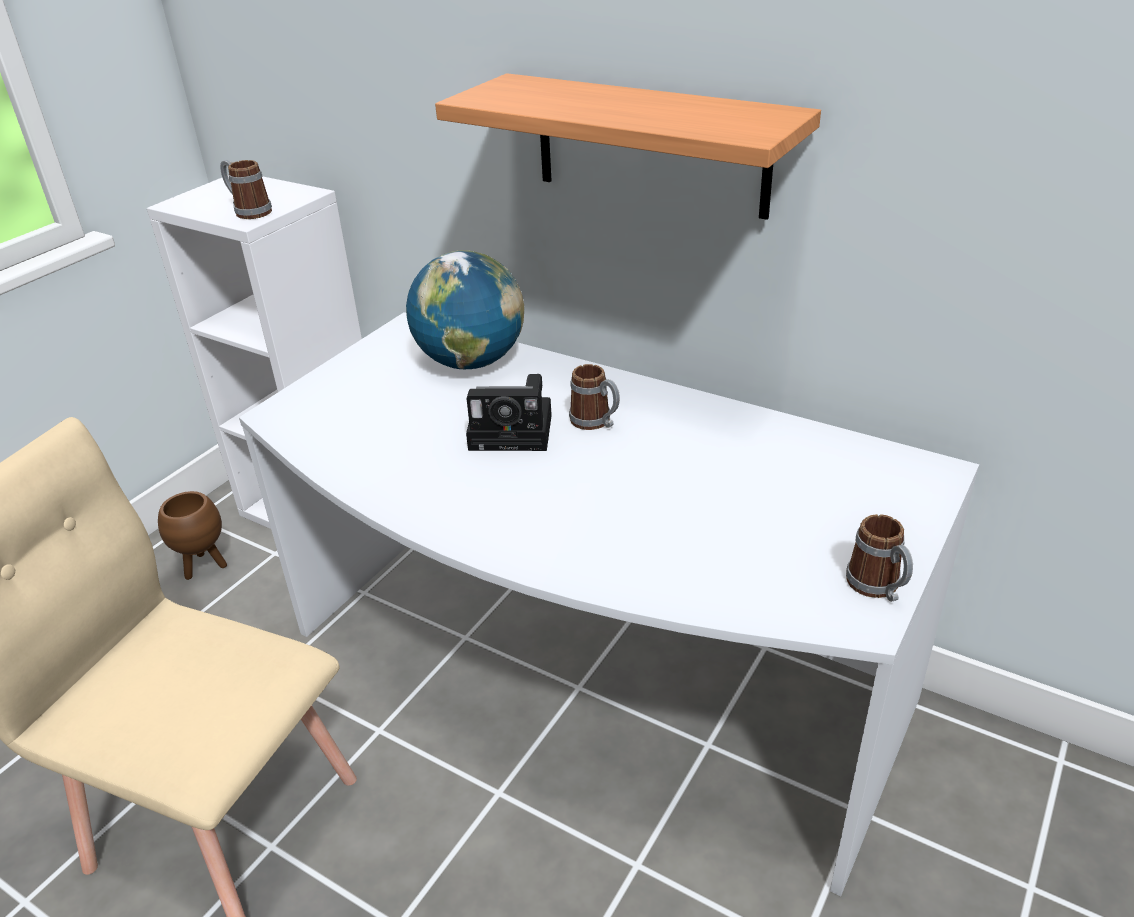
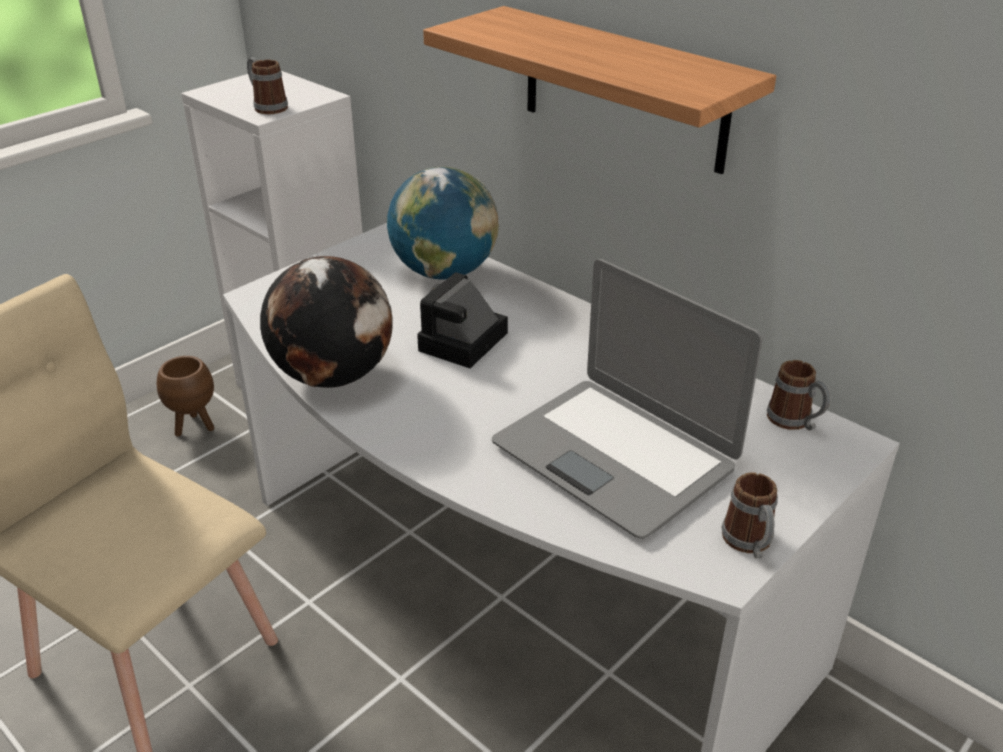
camera: 10 degrees right, 0 degrees up
camera [466,374,552,451] -> camera turned 105 degrees clockwise [417,272,508,368]
mug [569,364,620,430] -> mug moved to [766,360,831,431]
none -> globe [260,256,393,388]
none -> laptop [492,259,763,539]

